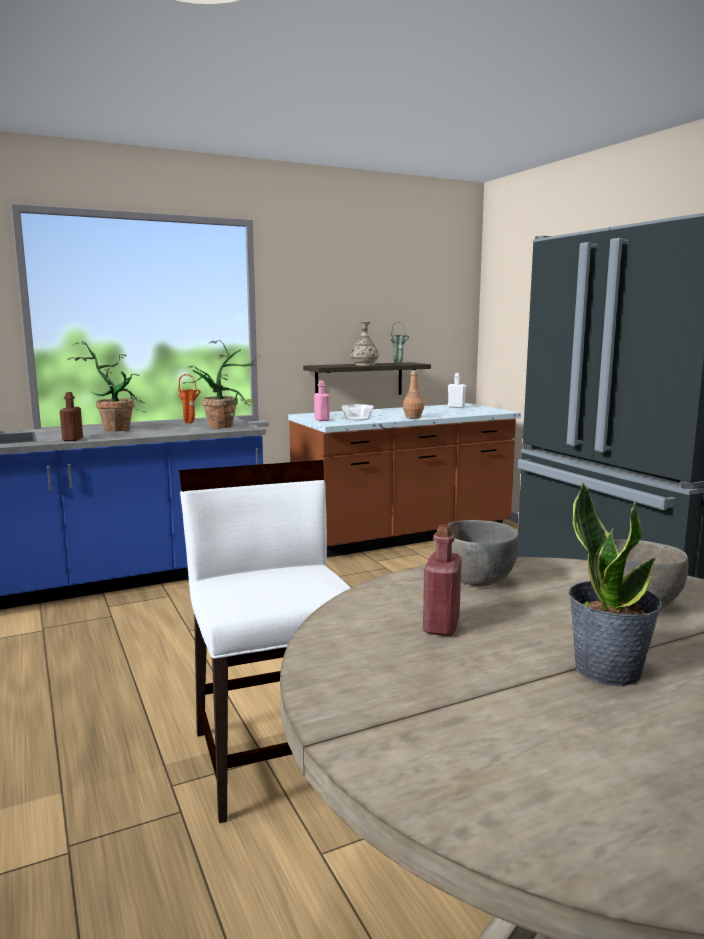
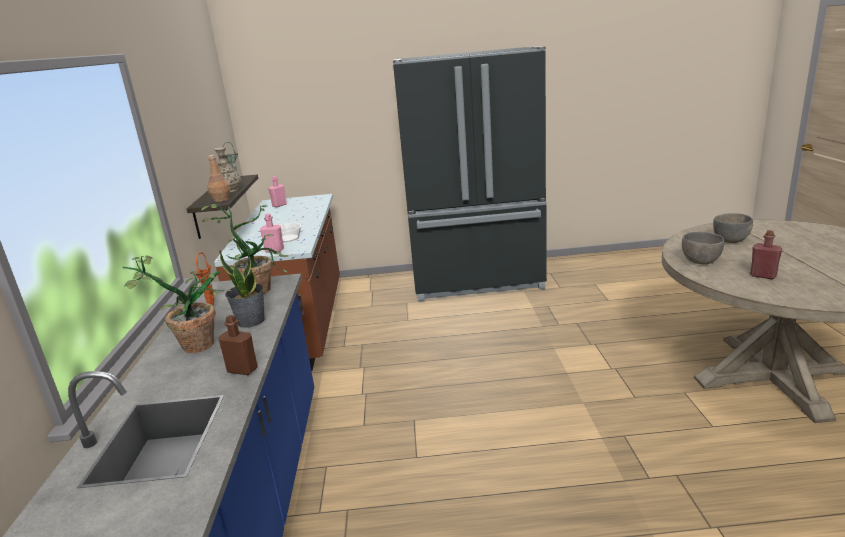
camera: 65 degrees left, 10 degrees up
white chair [179,460,351,823] -> none
brown bottle [403,371,424,419] -> brown bottle moved to [207,155,230,202]
white bottle [448,373,466,408] -> pink bottle [268,176,287,207]
potted plant [568,481,662,686] -> potted plant moved to [219,249,265,328]

